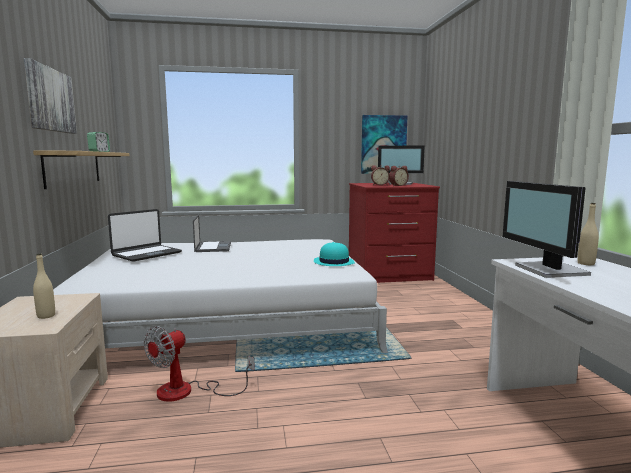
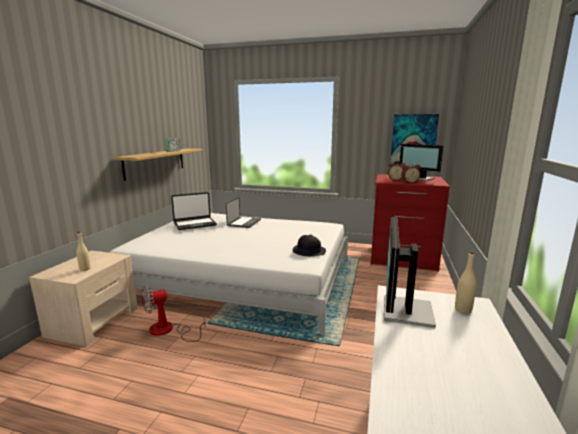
camera: 25 degrees right, 5 degrees up
picture [24,58,77,134] -> none
turquoise hat [314,242,355,266] -> black hat [293,234,326,256]

